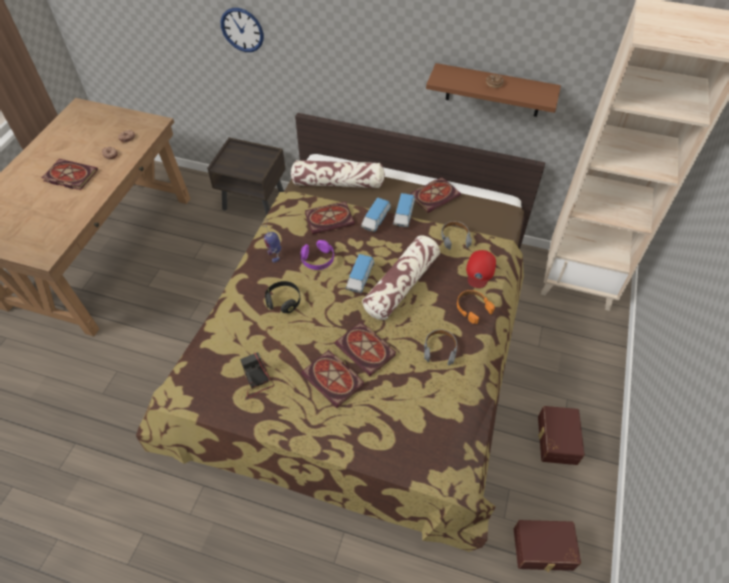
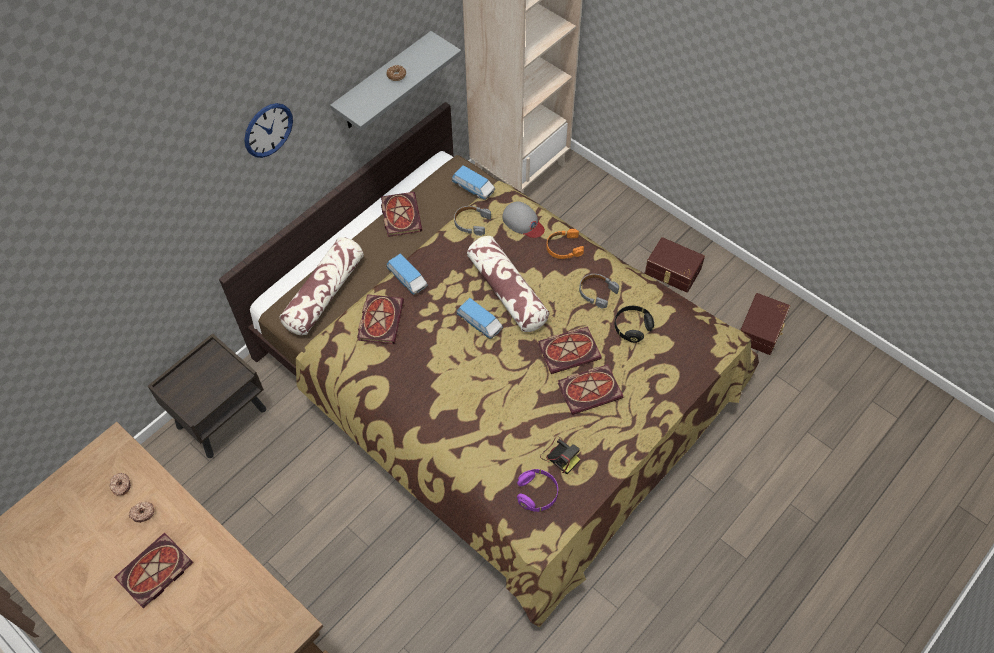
camera: 65 degrees left, 5 degrees up
wall clock [221,8,264,52] -> wall clock moved to [244,103,293,158]
camera [240,352,274,398] -> camera turned 135 degrees counterclockwise [540,437,581,474]
toy robot [262,219,281,263] -> none
black headphones [265,281,300,313] -> black headphones moved to [615,306,654,343]
purple headphones [301,240,334,270] -> purple headphones moved to [517,469,558,512]
toy car [393,193,415,227] -> toy car moved to [451,165,495,200]
brown shelf [426,63,561,117] -> grey shelf [330,31,461,131]
red cap [466,250,496,288] -> grey cap [502,201,545,238]

